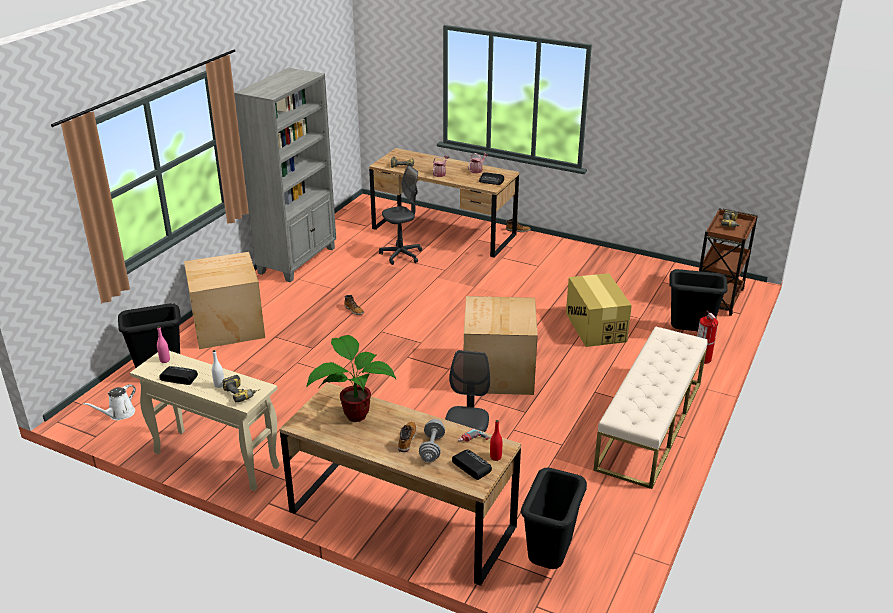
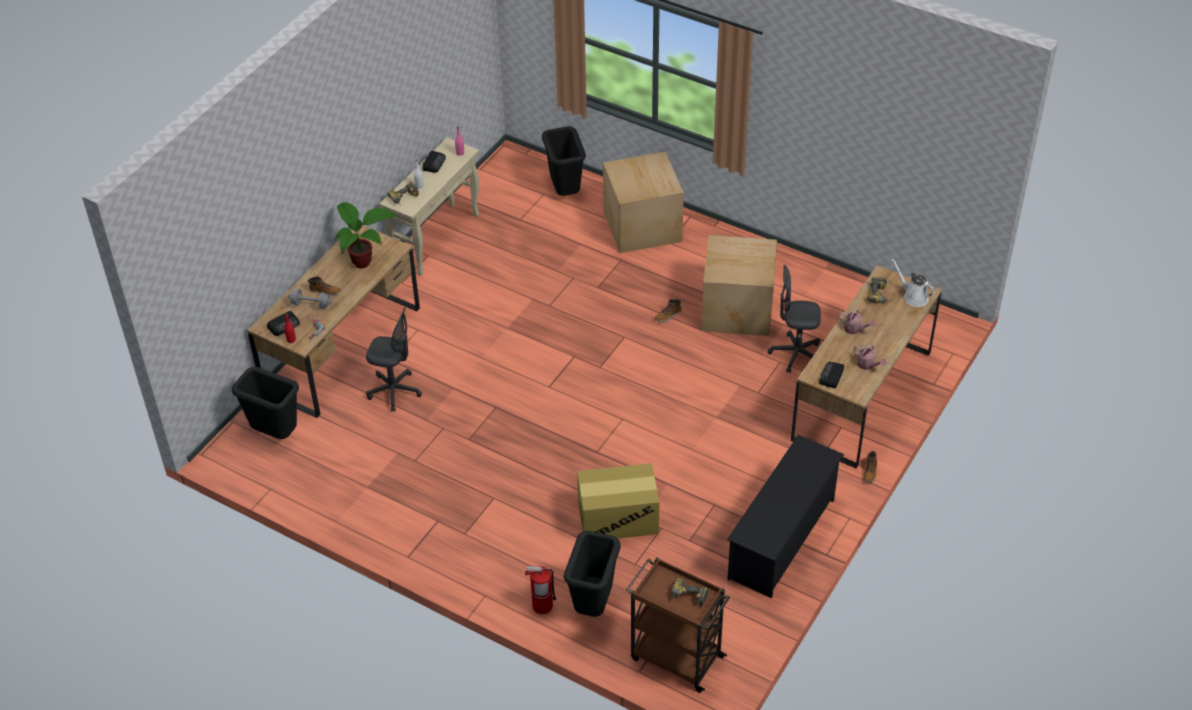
camera: 95 degrees right, 15 degrees up
white watering can [83,384,136,420] -> white watering can moved to [891,258,935,307]
grey bookcase [234,68,336,282] -> none
grey office chair [379,165,422,265] -> grey office chair turned 120 degrees clockwise [768,265,821,373]
cardboard box [464,296,538,395] -> cardboard box moved to [701,235,777,336]
beige bench [593,326,708,489] -> none
none -> black shoe rack [727,435,844,598]

